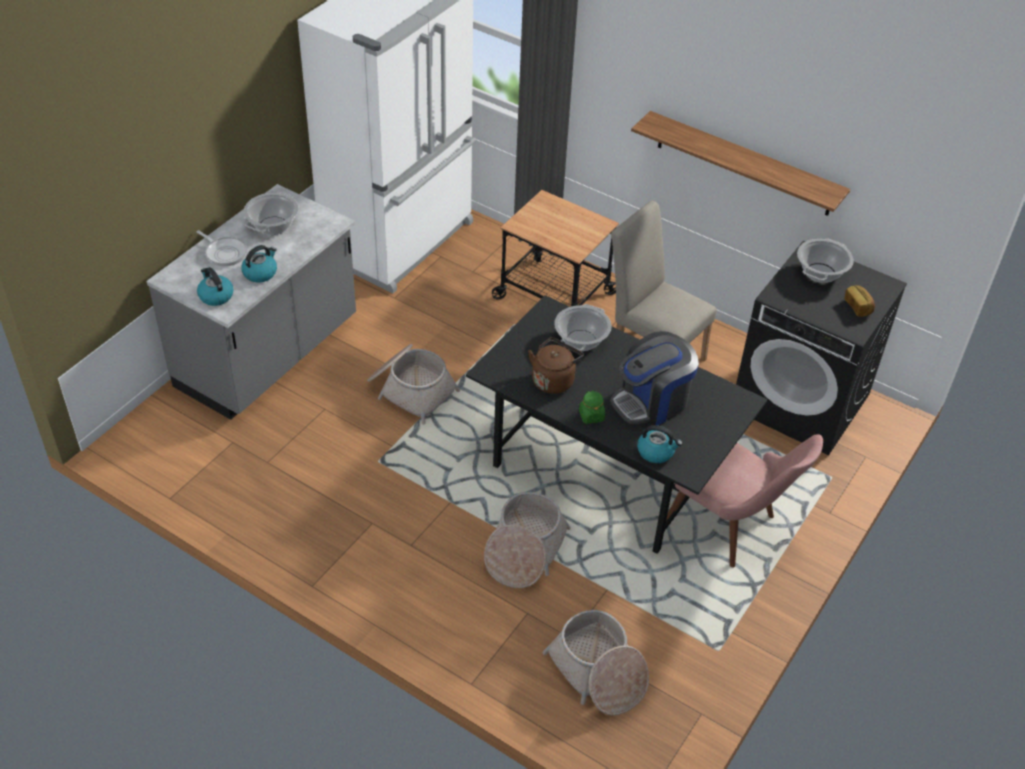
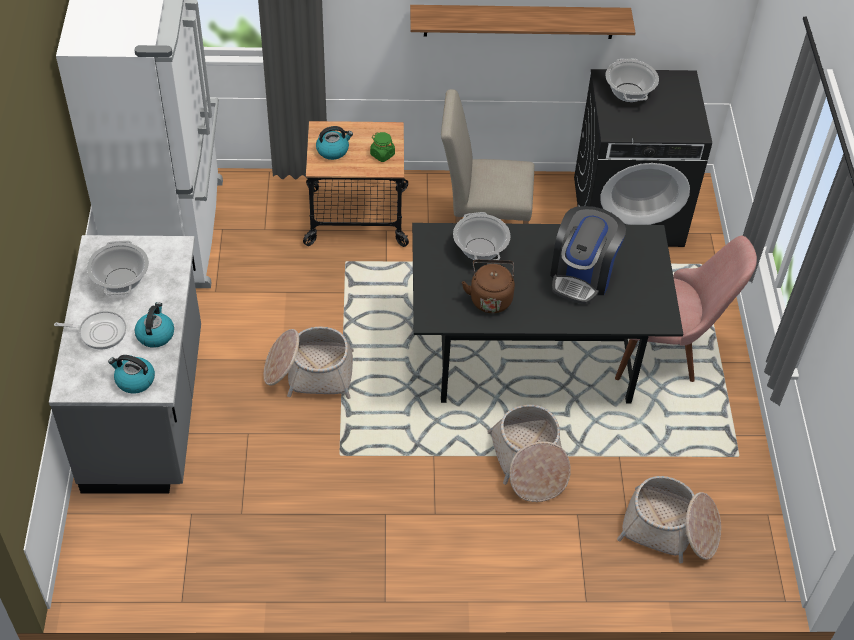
camera: 35 degrees left, 5 degrees up
green jar [579,390,605,424] -> green jar moved to [370,132,395,162]
kettle [637,425,682,463] -> kettle moved to [316,126,353,160]
bread [844,285,875,317] -> none

